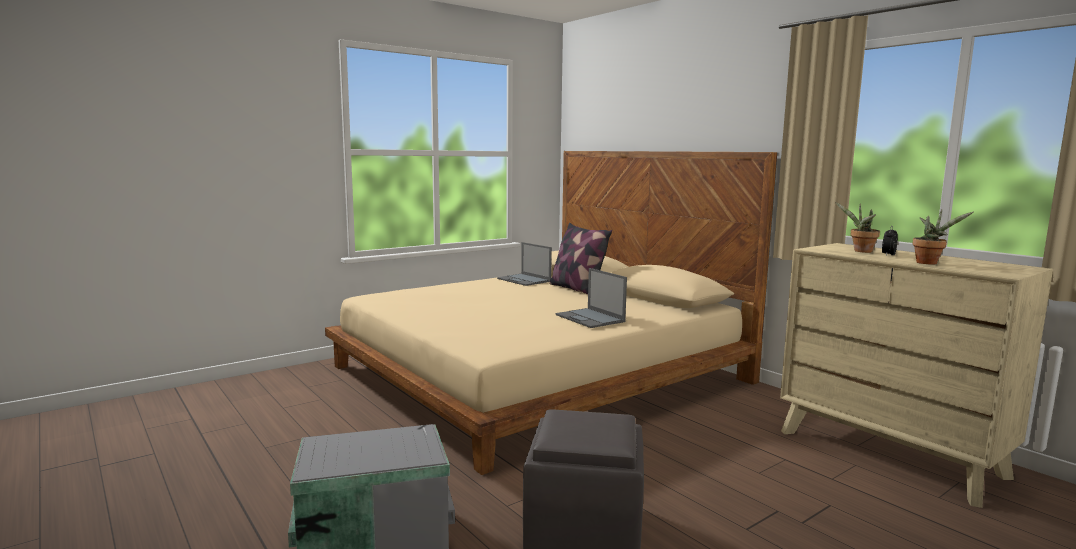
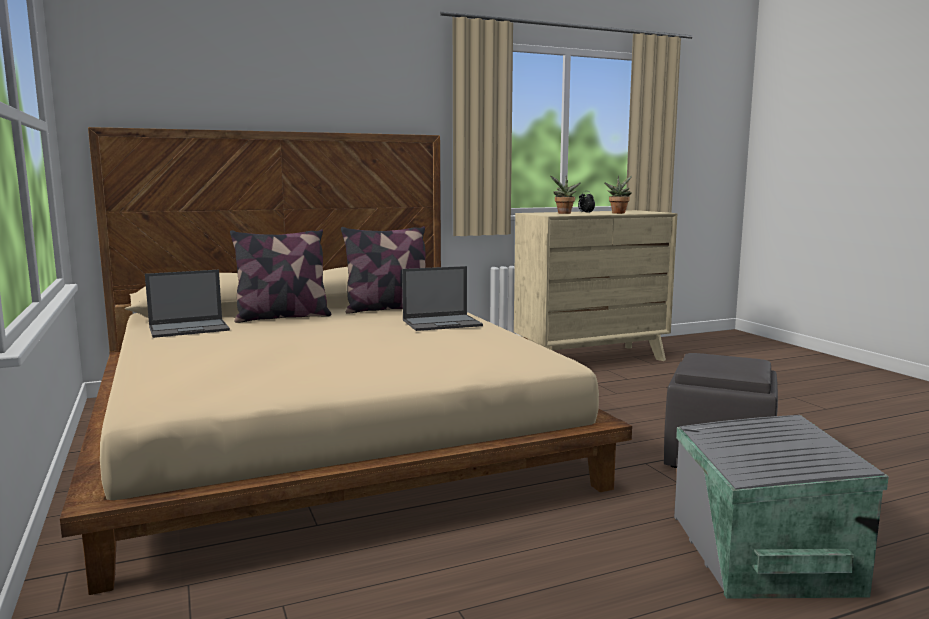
camera: 75 degrees left, 0 degrees up
none -> pillow [341,226,426,314]

